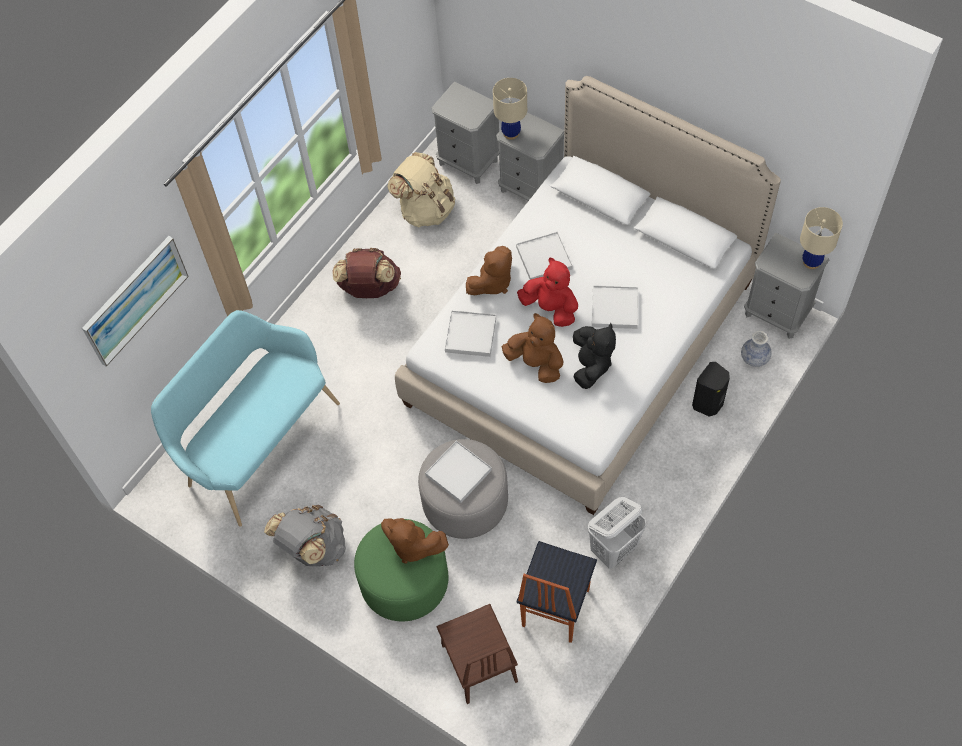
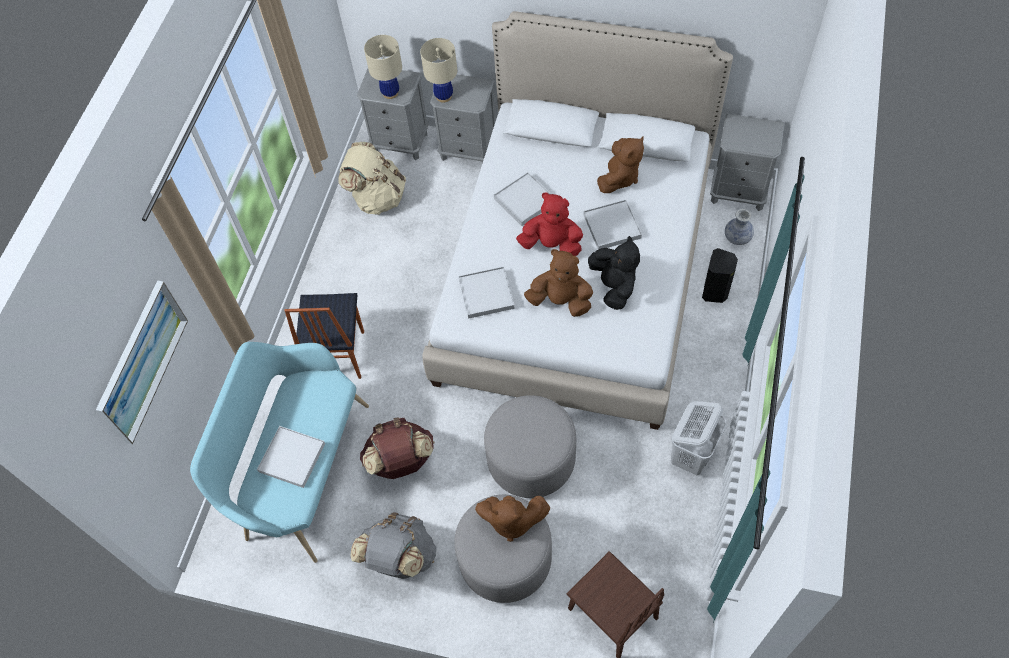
camera: 20 degrees left, 0 degrees up
brown backpack [333,248,401,298] -> brown backpack moved to [360,417,435,479]
green ottoman [354,519,448,621] -> grey ottoman [454,495,552,603]
white tray [425,441,492,503] -> white tray moved to [257,426,325,488]
brown plush toy [466,246,512,295] -> brown plush toy moved to [597,136,644,193]
chair [516,541,597,643] -> chair moved to [285,293,364,379]
beige table lamp [800,207,843,269] -> beige table lamp moved to [364,35,402,99]

